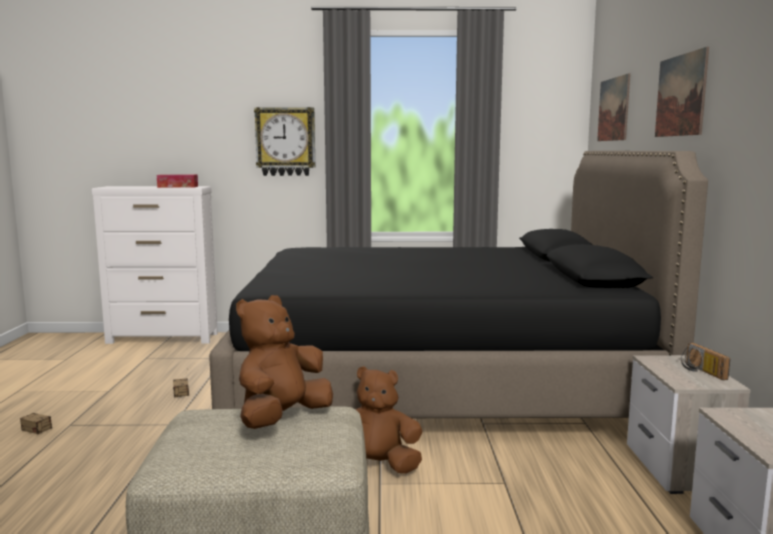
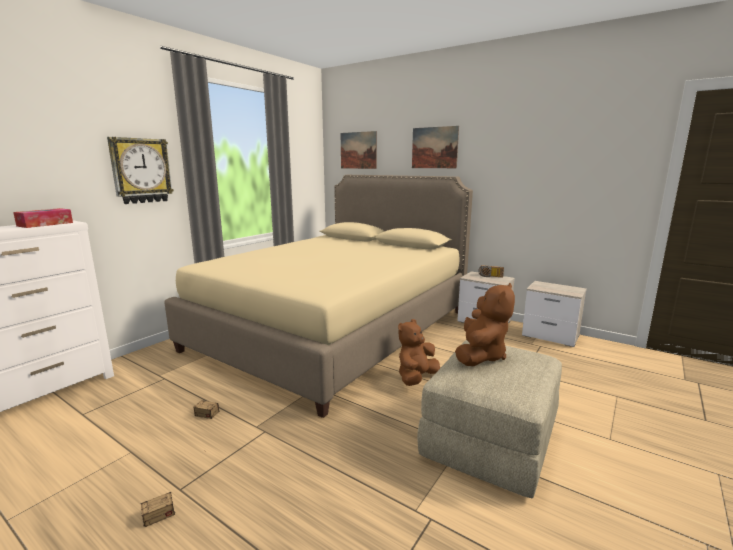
camera: 55 degrees left, 5 degrees up
black bed [209,151,708,418] -> beige bed [164,175,473,418]
brown plush toy [236,295,333,429] -> brown plush toy turned 135 degrees counterclockwise [455,283,515,366]

